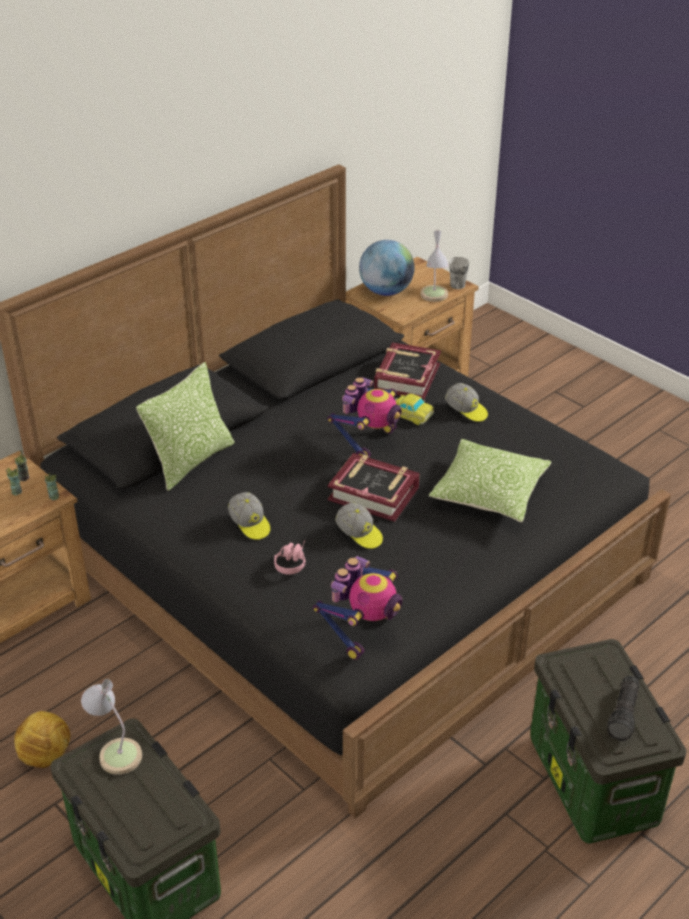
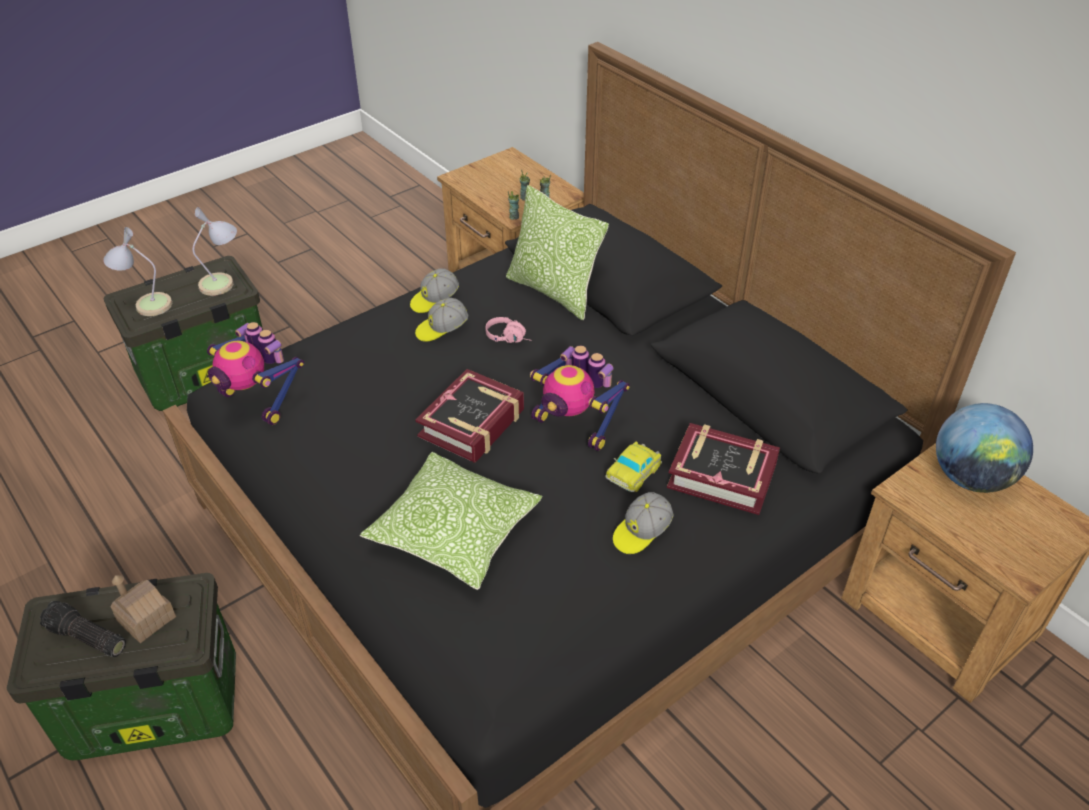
camera: 95 degrees right, 5 degrees up
football [14,711,70,768] -> none
pink headphones [274,540,306,575] -> pink headphones moved to [485,317,532,343]
cap [335,503,383,549] -> cap moved to [410,268,459,313]
table lamp [420,230,448,302] -> table lamp moved to [103,227,172,316]
cup [449,257,469,289] -> none
none -> toy house [110,575,176,643]

